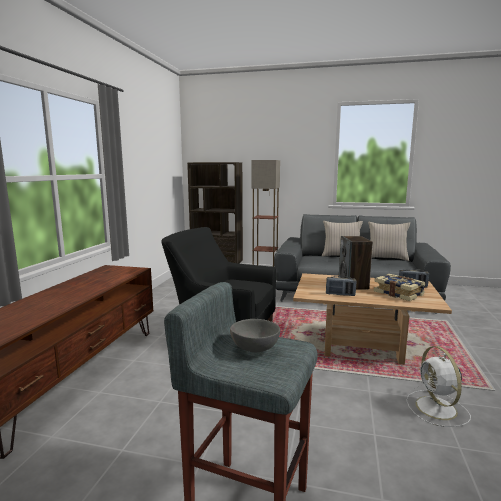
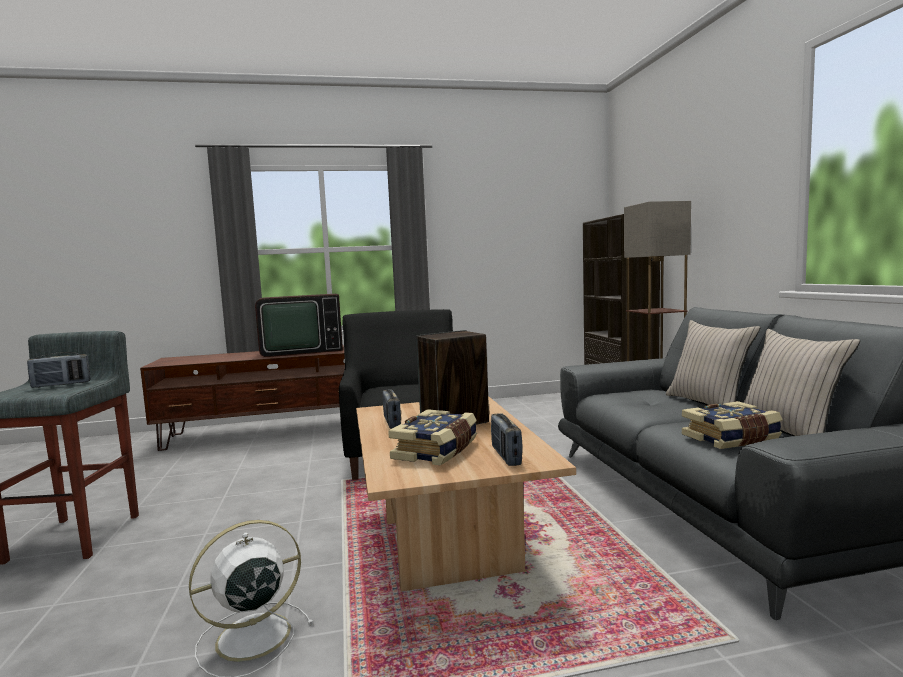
camera: 65 degrees right, 5 degrees down
grey bowl [230,319,280,352] -> radio [27,352,90,388]
none -> television [255,294,343,357]
none -> book [682,401,783,449]

